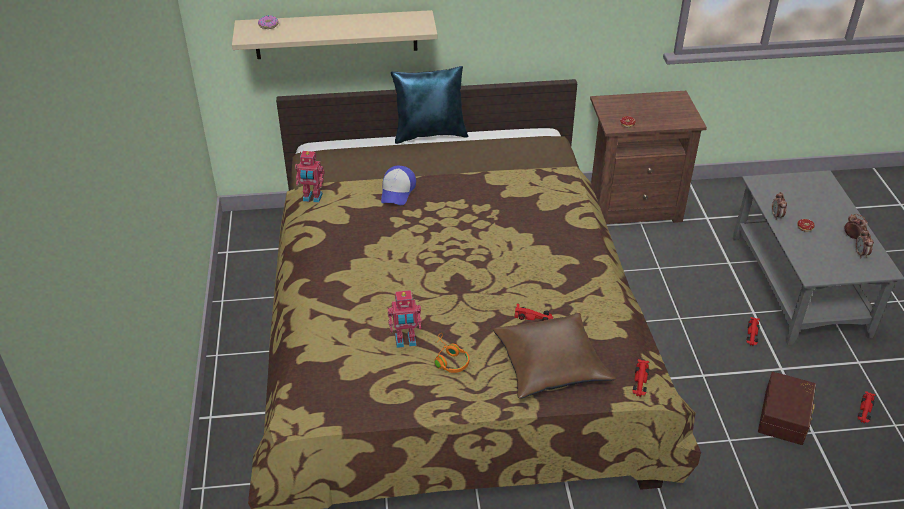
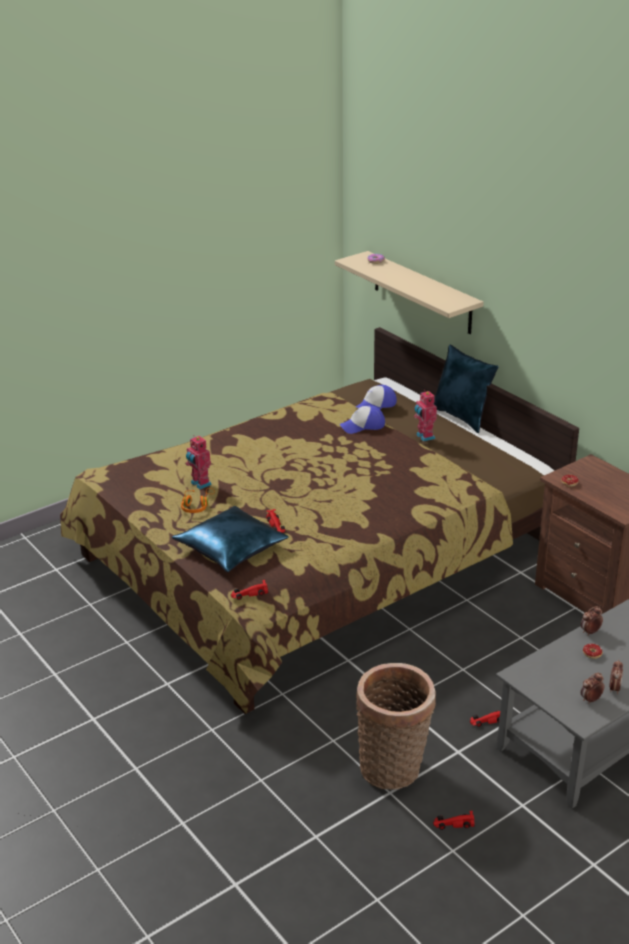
camera: 60 degrees right, 10 degrees down
toy robot [295,151,325,203] -> toy robot moved to [414,390,437,442]
brown pillow [493,313,616,399] -> blue pillow [172,506,289,572]
brown storage box [758,372,816,445] -> basket [356,663,436,790]
none -> cap [356,385,397,409]

